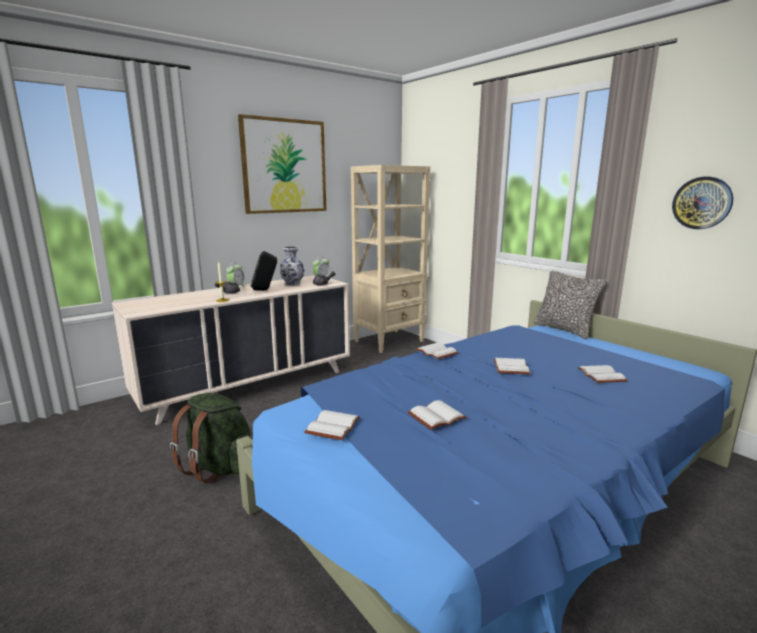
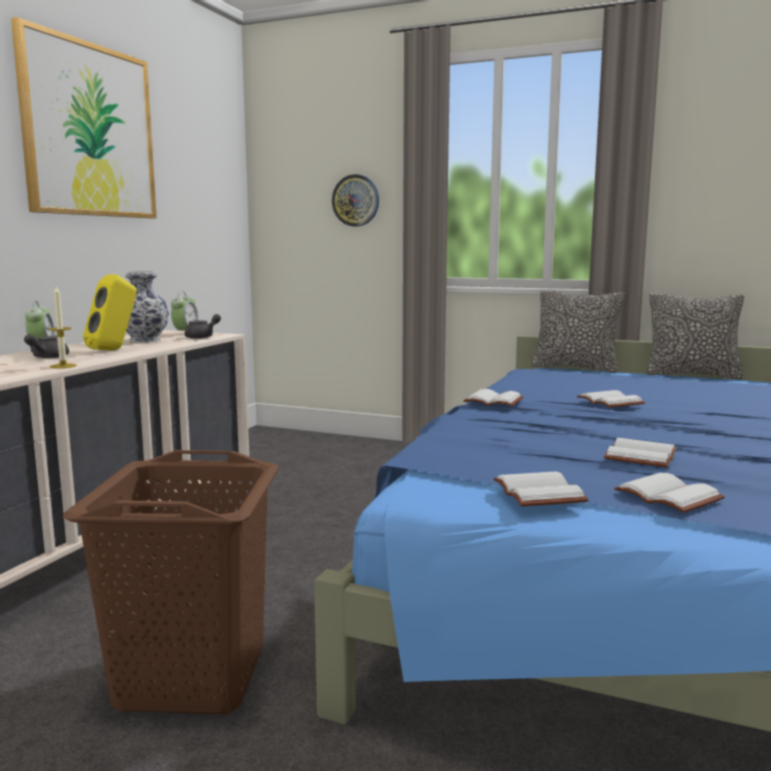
camera: 30 degrees left, 5 degrees down
green backpack [170,393,251,483] -> brown laundry basket [63,450,279,714]
black speaker [250,251,277,291] -> yellow speaker [83,274,137,351]
beige bookcase [351,165,430,353] -> none
white book [578,365,628,383] -> white book moved to [614,473,725,513]
wall clock [672,176,733,229] -> wall clock moved to [332,174,379,226]
none -> pillow [646,293,744,380]

